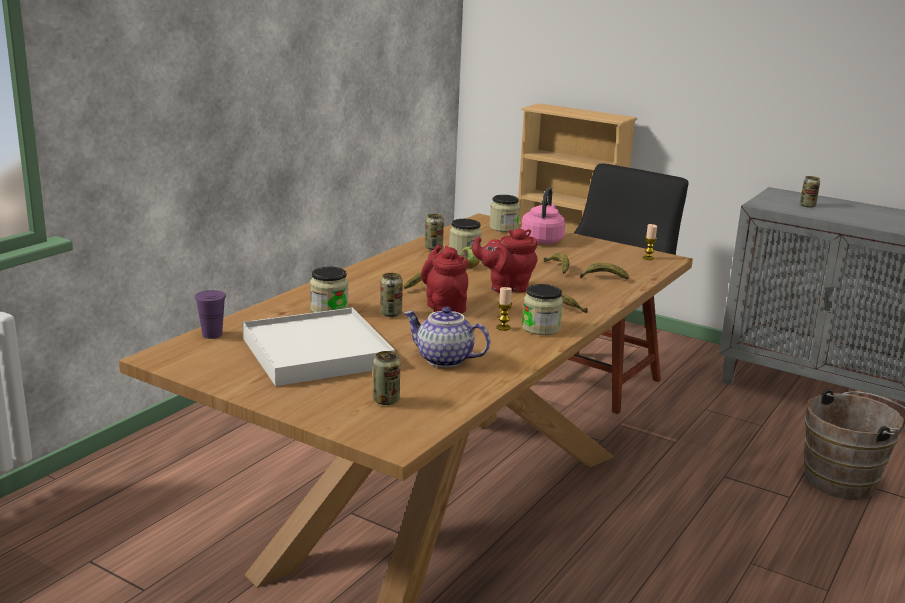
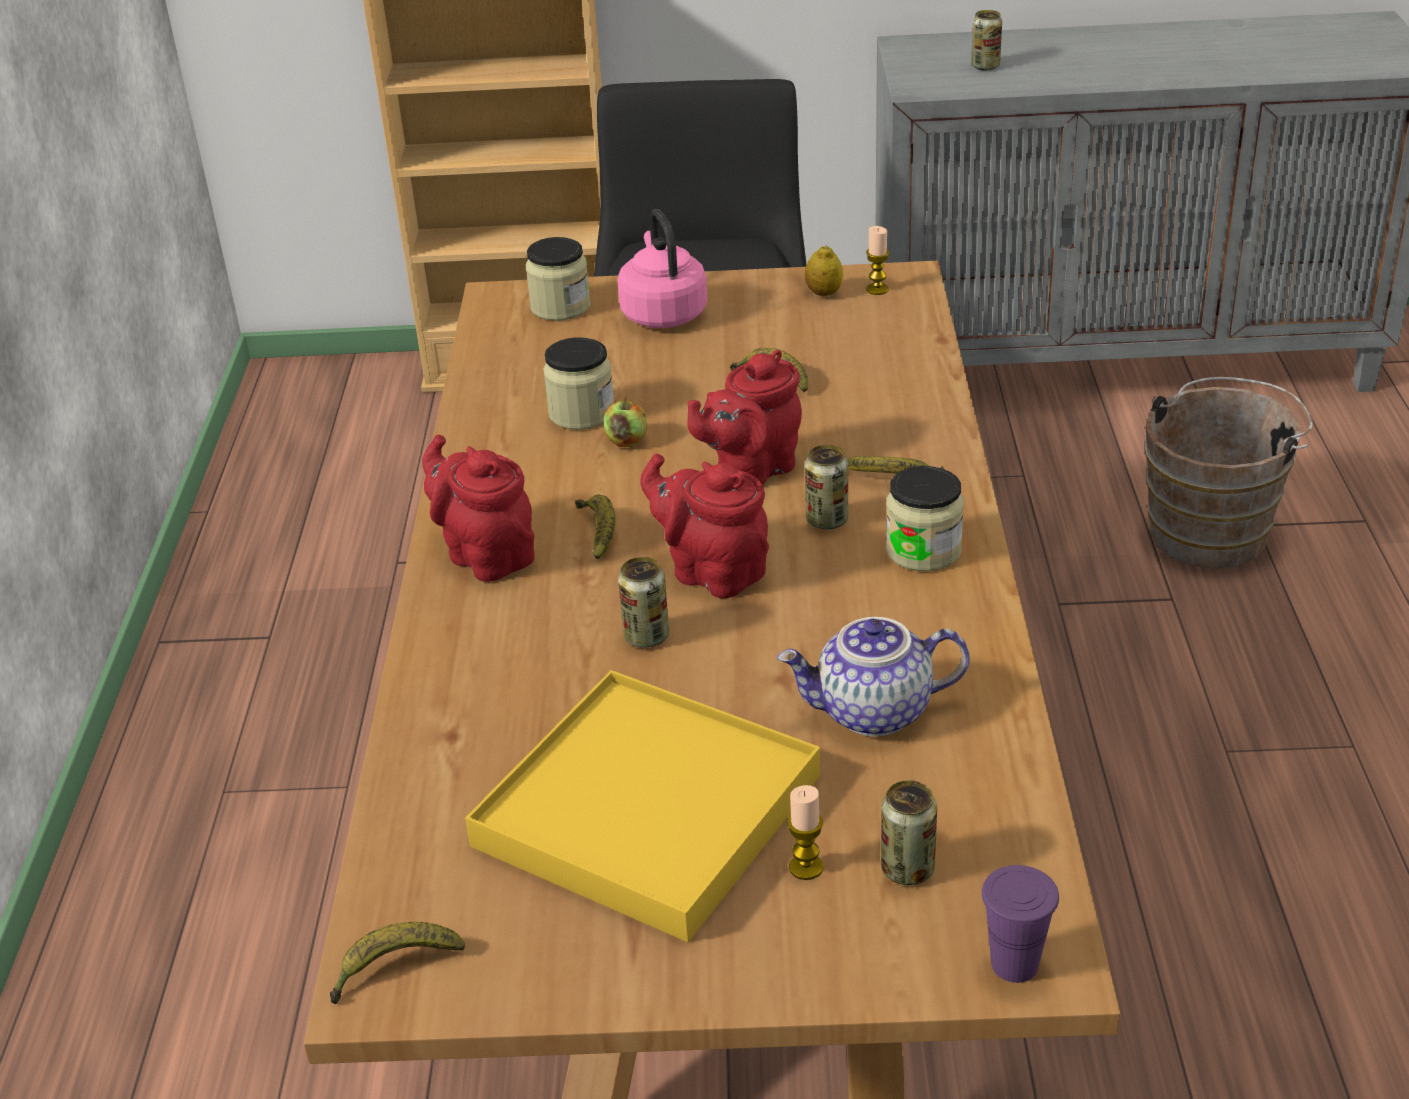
camera: 30 degrees left, 15 degrees up
purple cup [195,290,226,339] -> purple cup moved to [982,865,1059,983]
white tray [242,308,395,386] -> yellow tray [465,670,820,942]
jar [310,267,349,313] -> none
can [425,214,444,250] -> can moved to [805,445,848,530]
candle [496,287,512,331] -> candle moved to [787,785,823,880]
banana [580,263,629,280] -> banana moved to [330,922,465,1004]
none -> red teapot [422,434,535,582]
none -> lemon [805,245,843,296]

